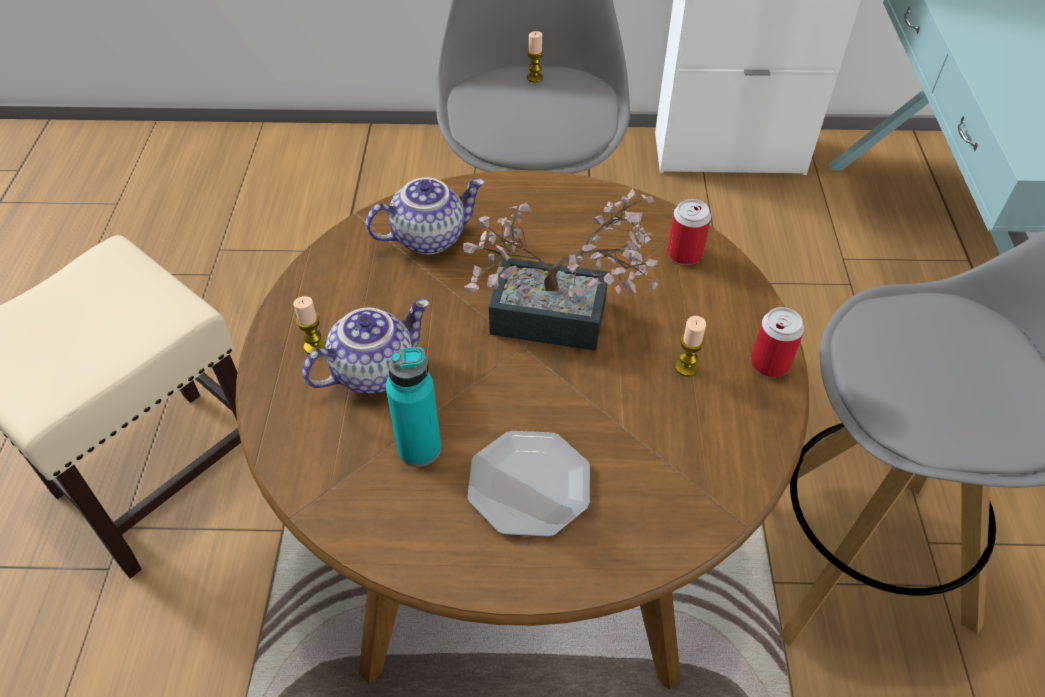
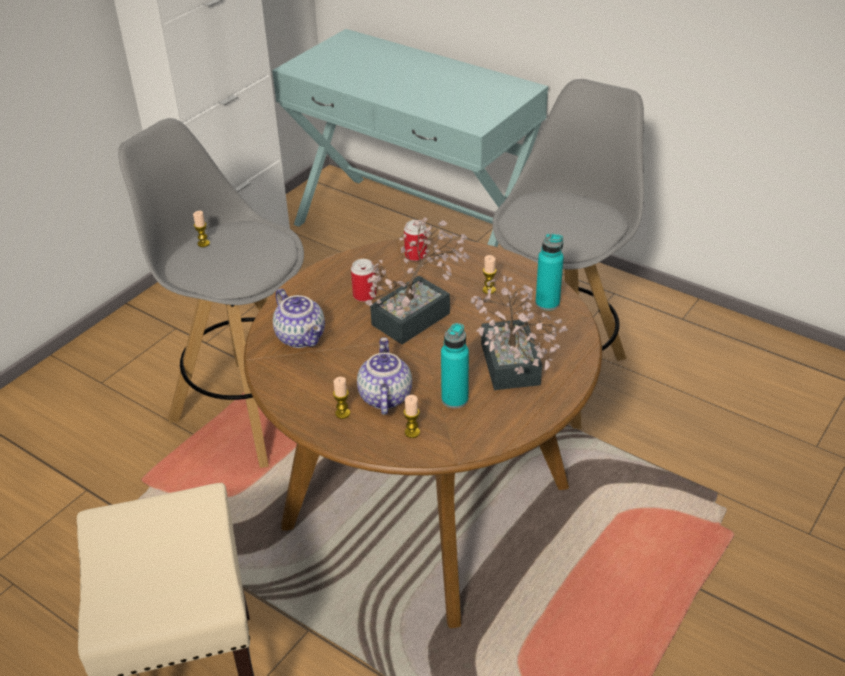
camera: 55 degrees left, 10 degrees down
teapot [366,177,485,255] -> teapot turned 135 degrees clockwise [273,288,325,348]
plate [468,431,590,537] -> potted plant [471,275,568,390]
can [751,307,804,377] -> can moved to [351,259,376,302]
none -> candle [404,395,420,438]
none -> turquoise bottle [536,234,564,311]

